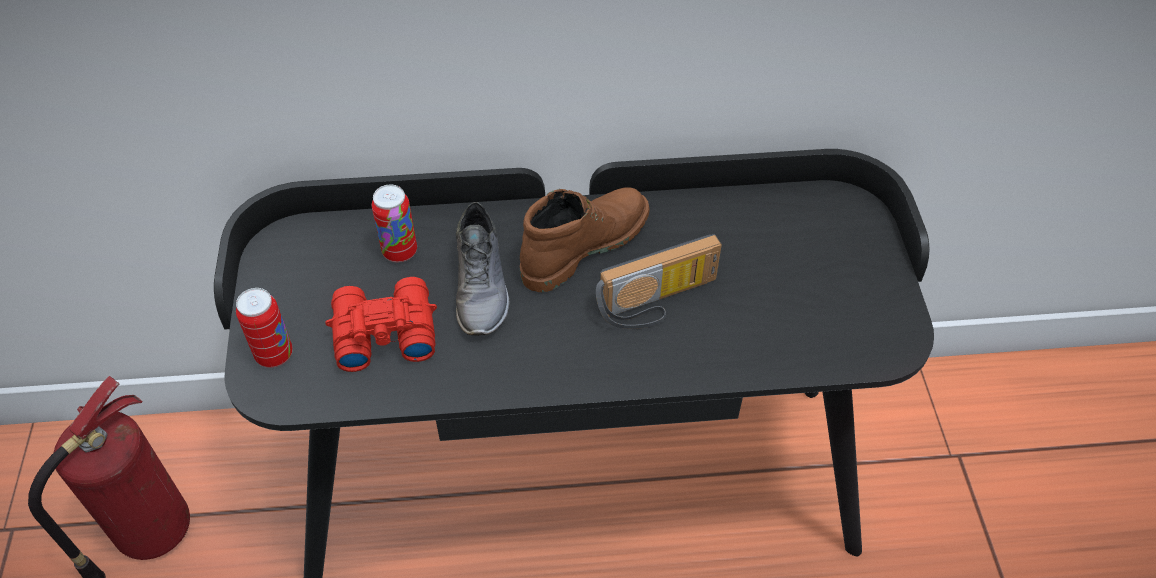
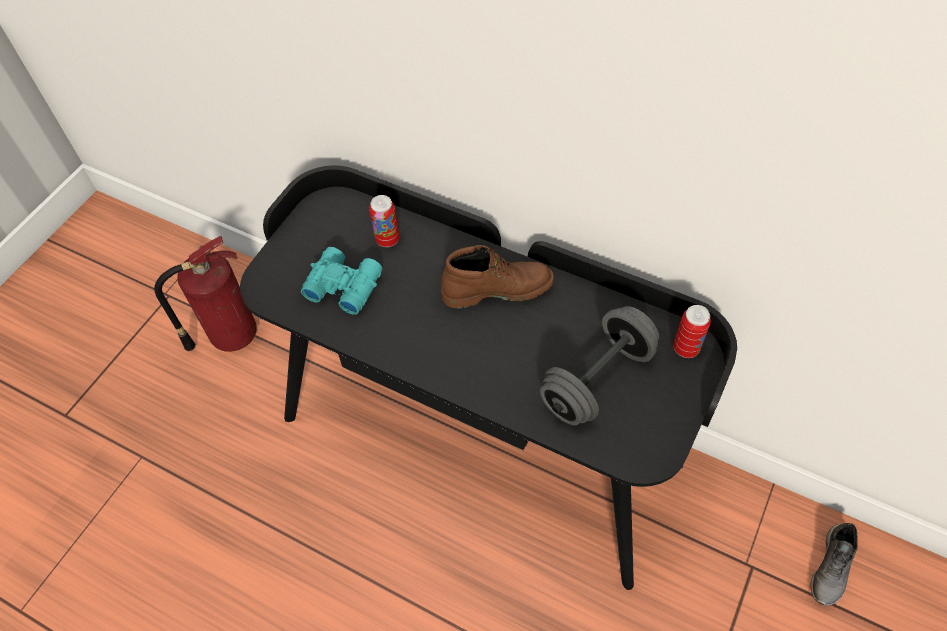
camera: 35 degrees right, 5 degrees up
can [236,288,293,368] -> can moved to [673,305,711,358]
red binoculars [325,277,437,372] -> turquoise binoculars [301,247,382,315]
grey shoe [456,202,510,336] -> grey shoe moved to [810,523,858,606]
radio [596,234,722,329] -> none
none -> grey dumbbell [540,306,659,425]

